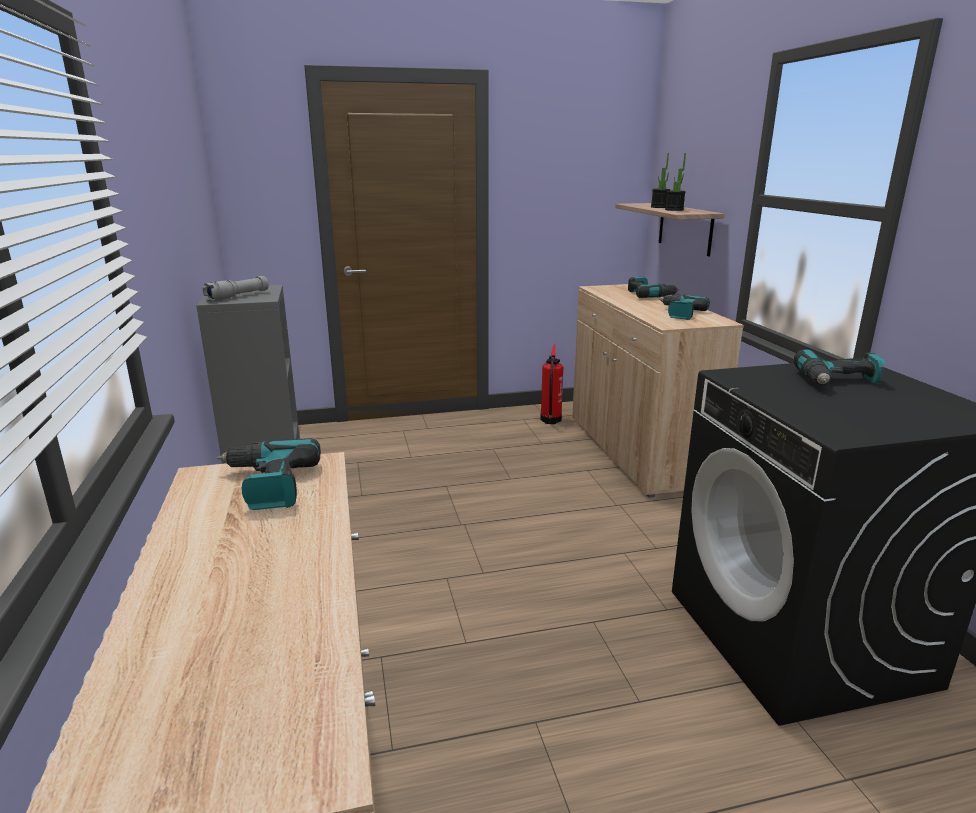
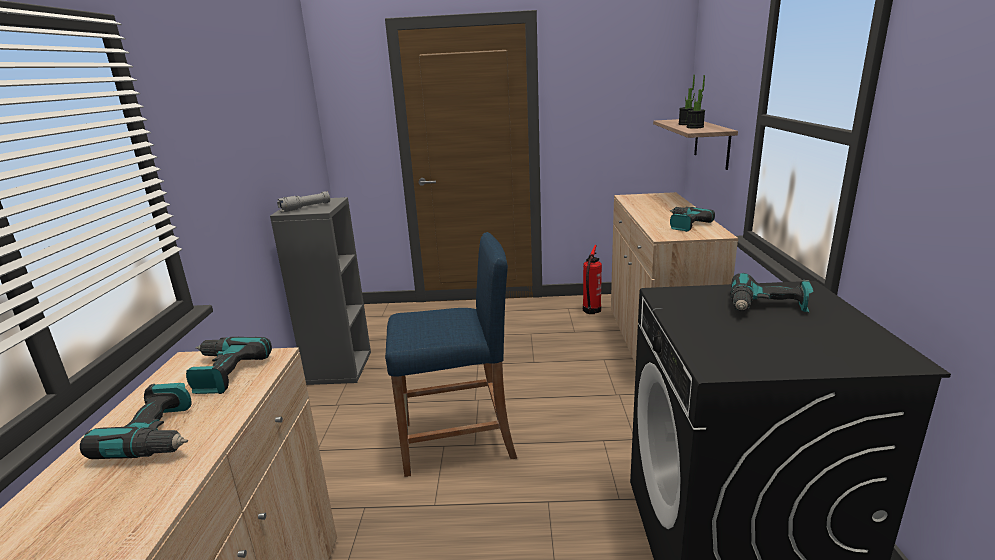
camera: 15 degrees right, 0 degrees up
power drill [628,277,680,298] -> power drill moved to [80,383,191,459]
none -> blue stool [385,232,517,477]

